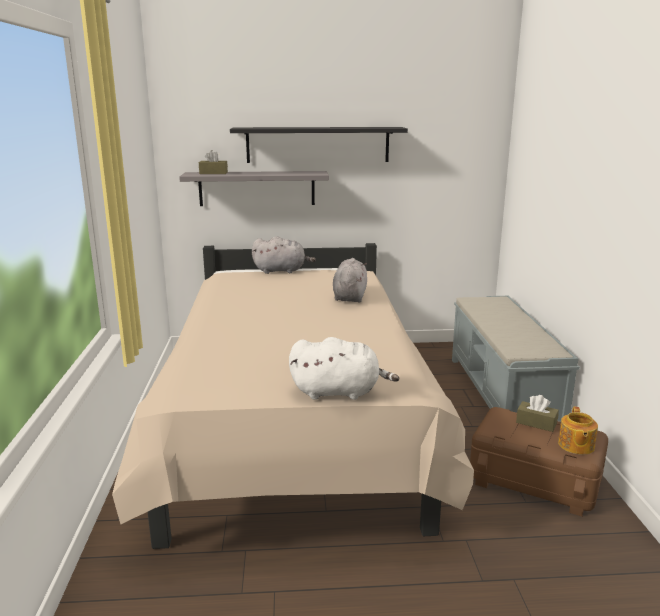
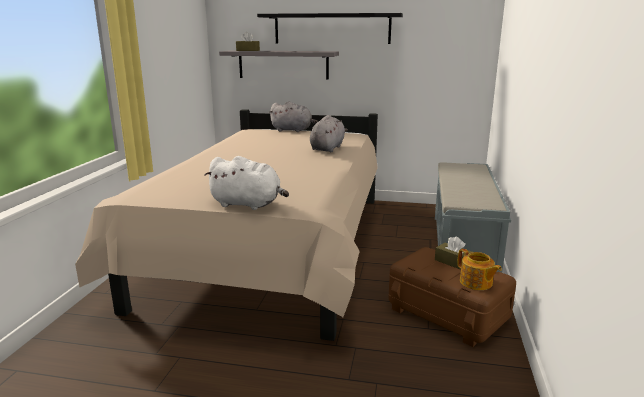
camera: 15 degrees right, 0 degrees up
teapot [558,407,598,455] -> teapot turned 60 degrees counterclockwise [457,249,502,290]

